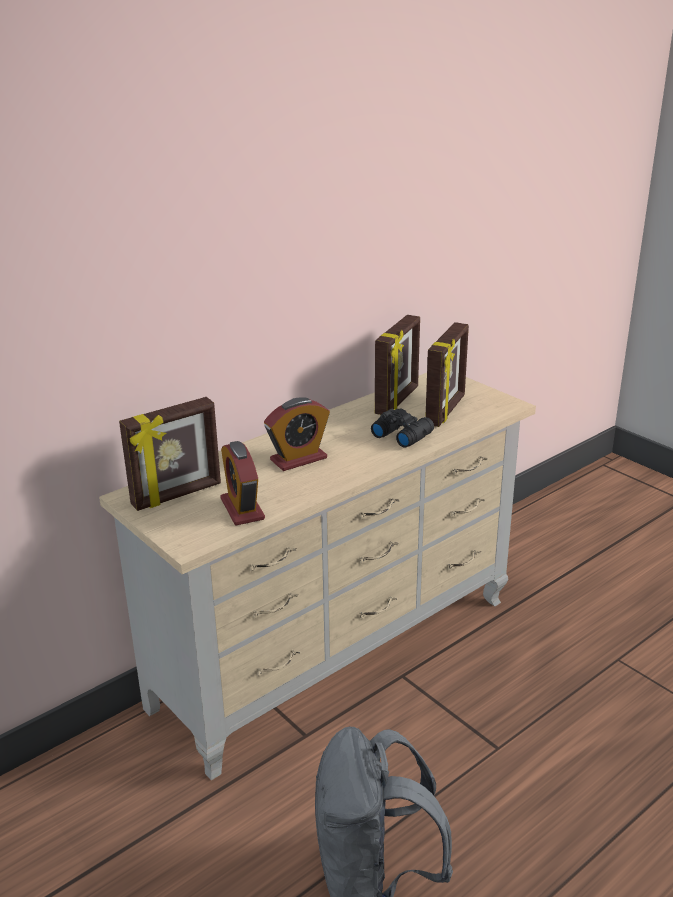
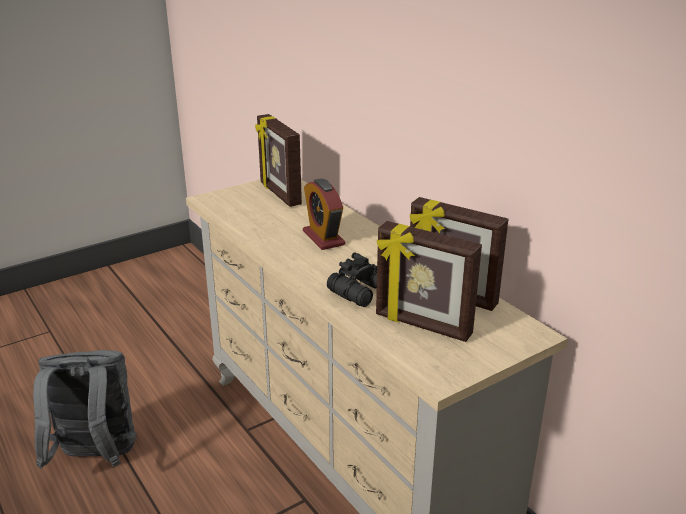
camera: 95 degrees right, 0 degrees up
alarm clock [220,441,265,525] -> none

